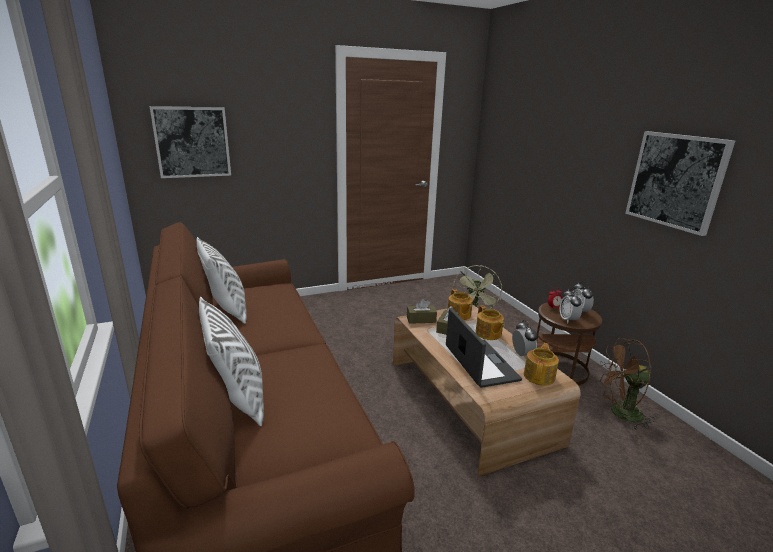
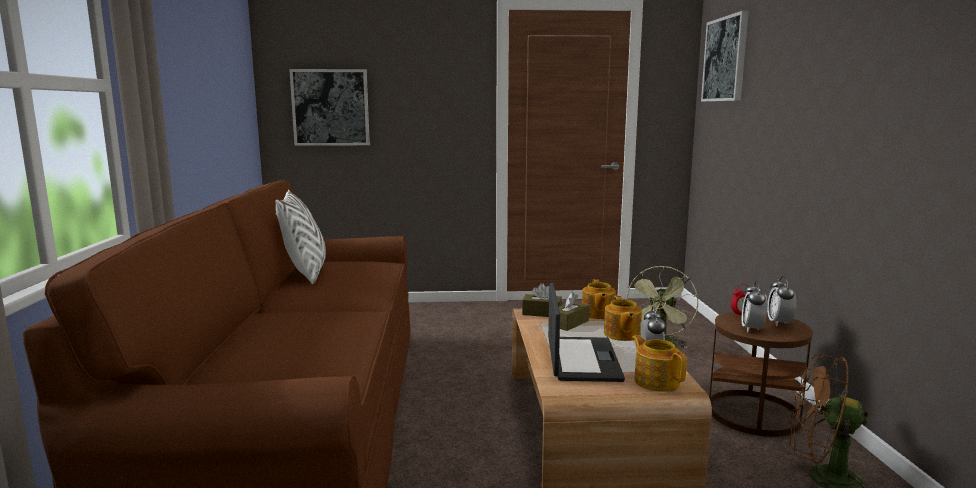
camera: 20 degrees right, 10 degrees down
white pillow [199,297,264,426] -> none
teapot [524,343,559,386] -> teapot turned 75 degrees counterclockwise [632,335,687,392]
picture [625,131,735,236] -> picture moved to [701,11,748,102]

